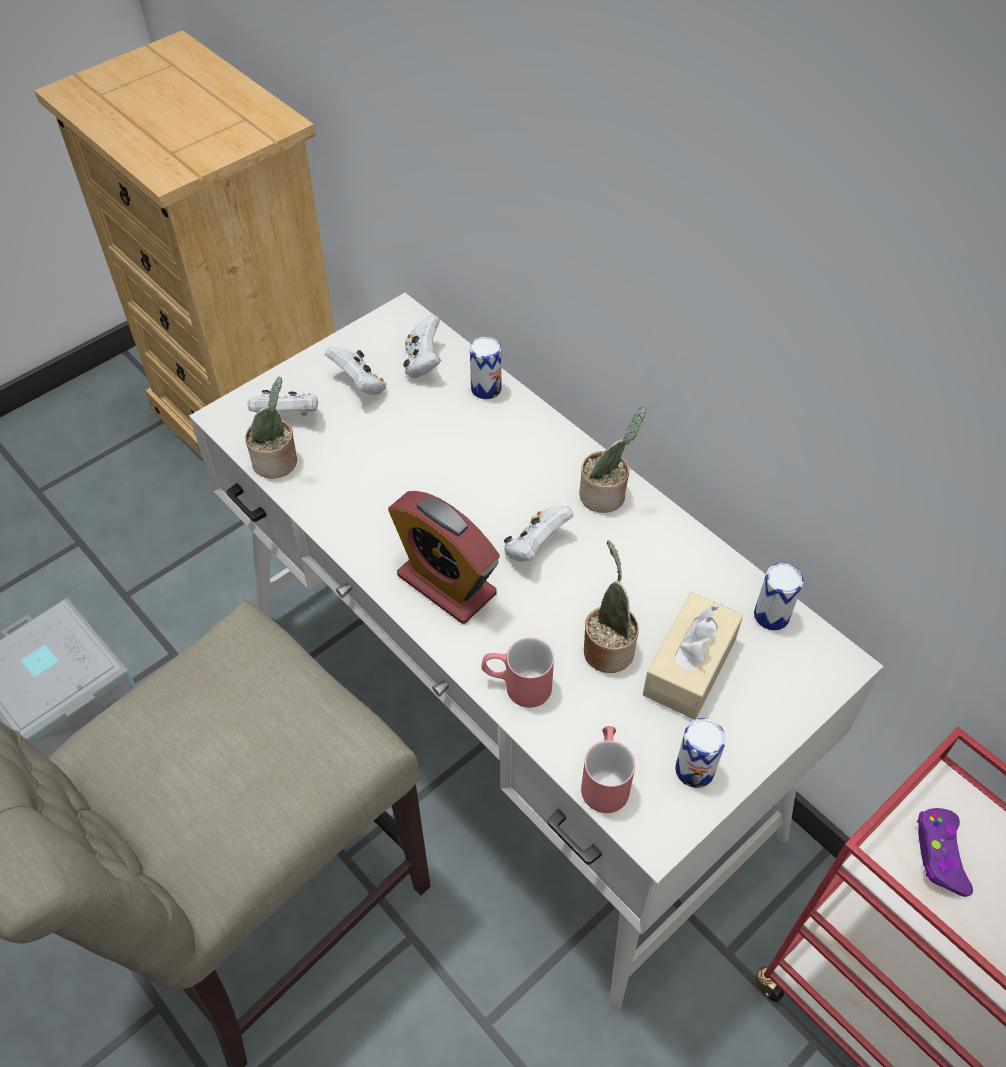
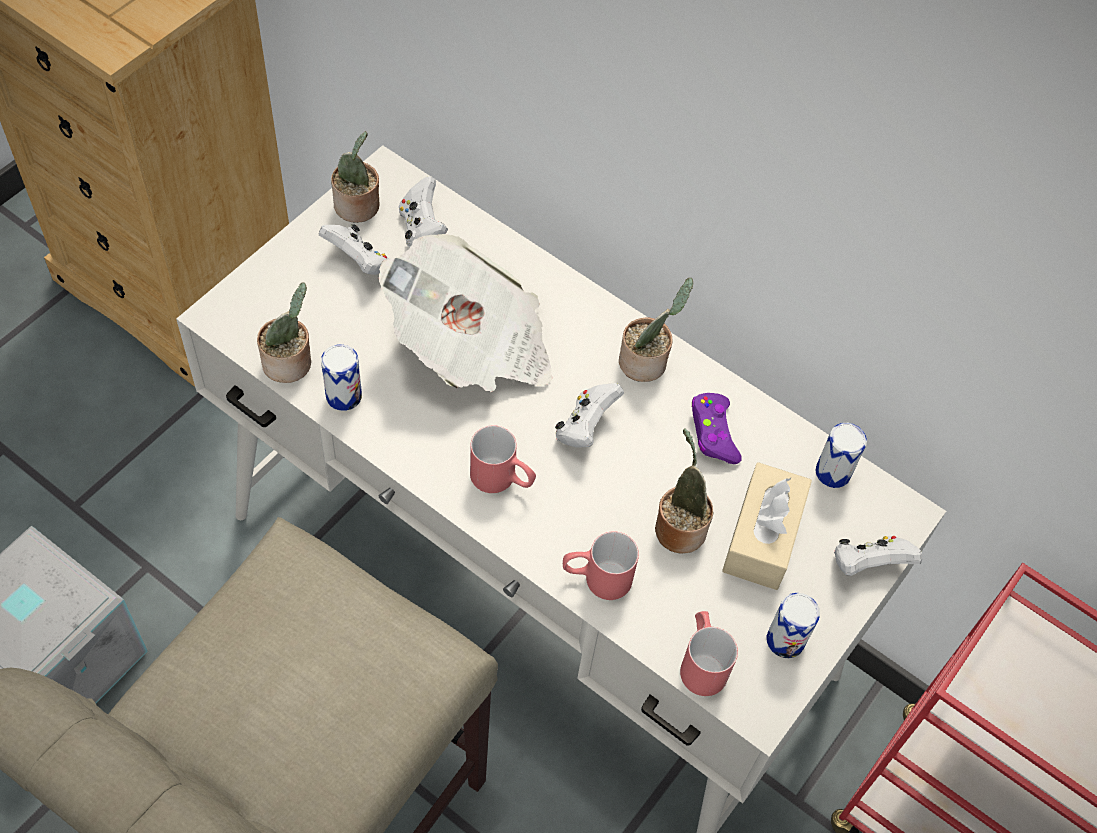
camera: 15 degrees left, 5 degrees up
white game controller [248,390,318,416] -> white game controller moved to [834,536,922,576]
alarm clock [388,491,500,624] -> red mug [470,425,536,493]
can [470,337,502,399] -> can moved to [321,344,362,411]
purple game controller [917,808,973,897] -> purple game controller moved to [692,393,742,464]
none -> potted plant [331,131,380,223]
none -> newspaper [379,234,553,392]

